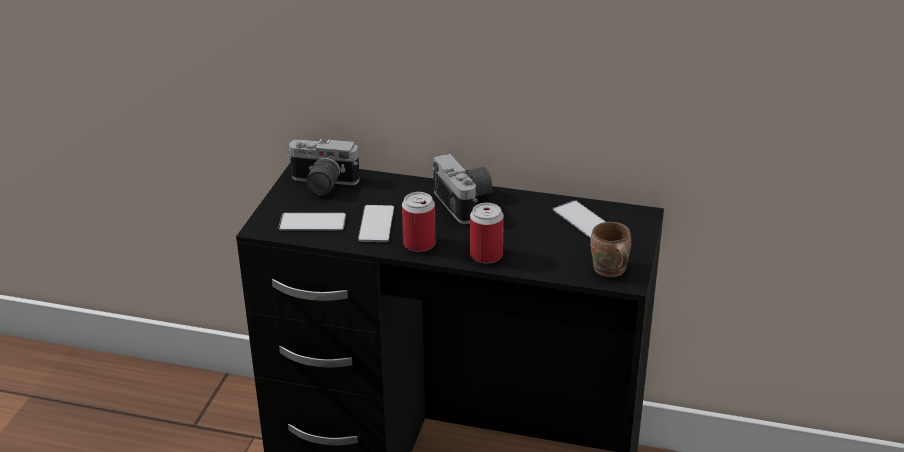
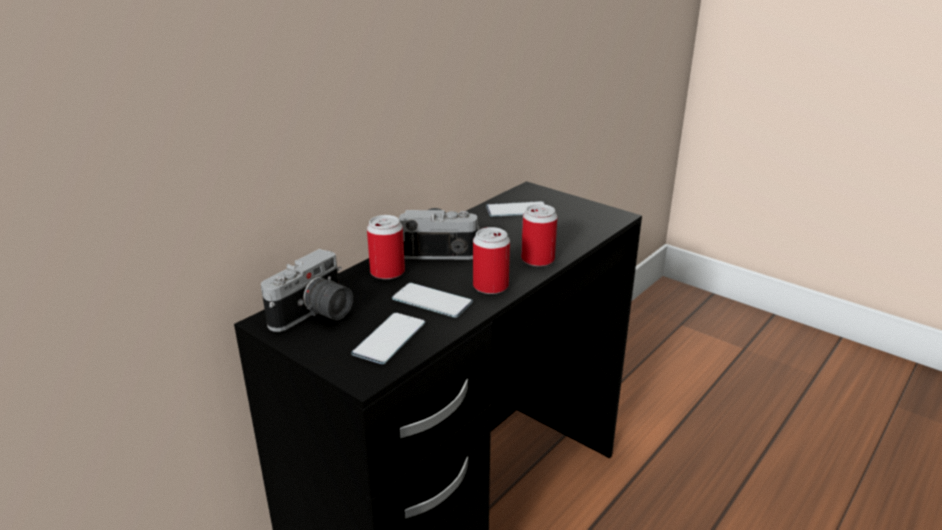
camera: 65 degrees left, 5 degrees down
brown mug [590,222,631,277] -> none
none -> can [367,215,405,279]

